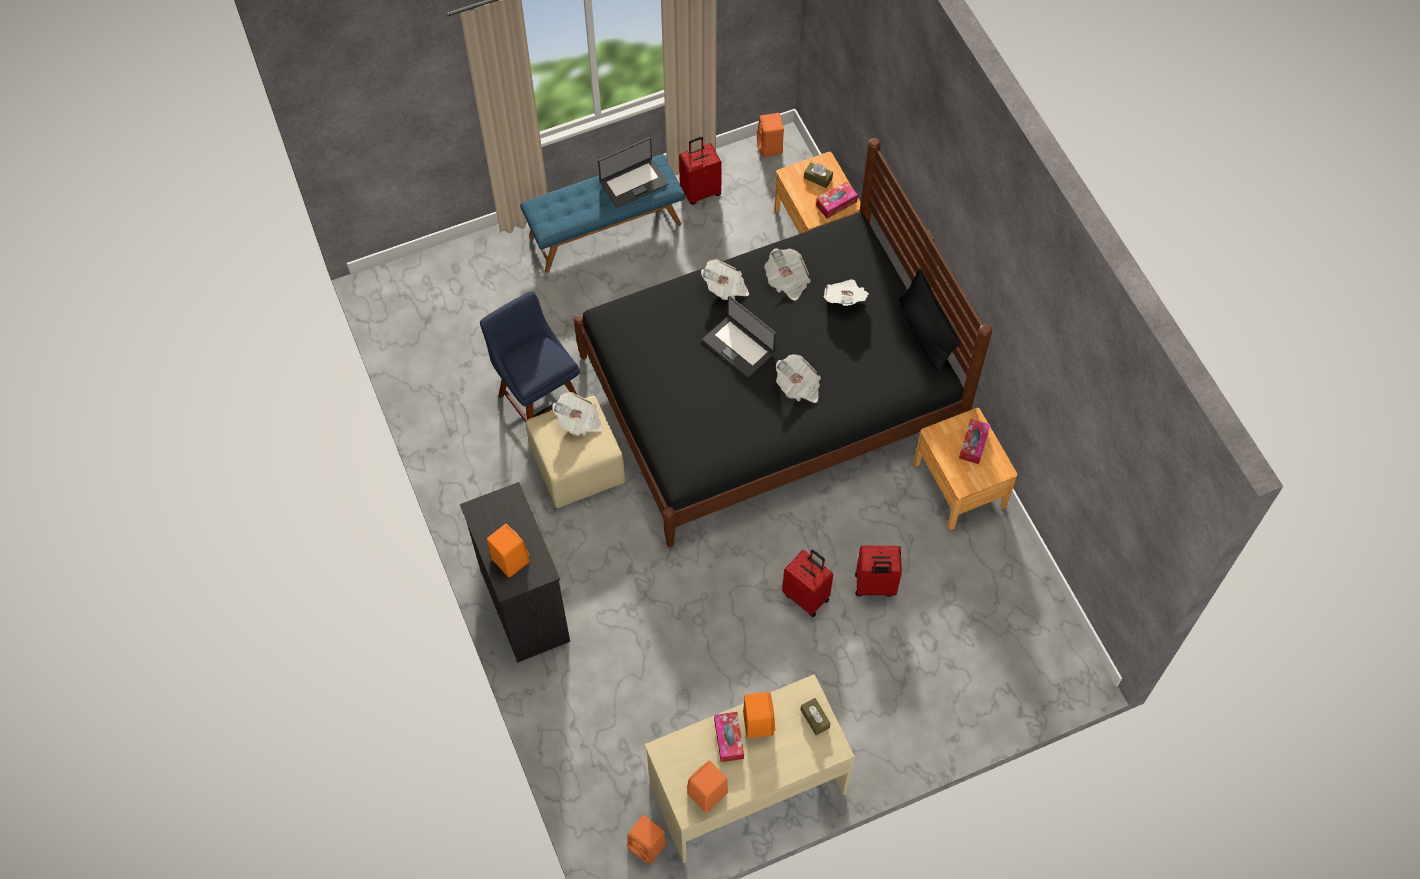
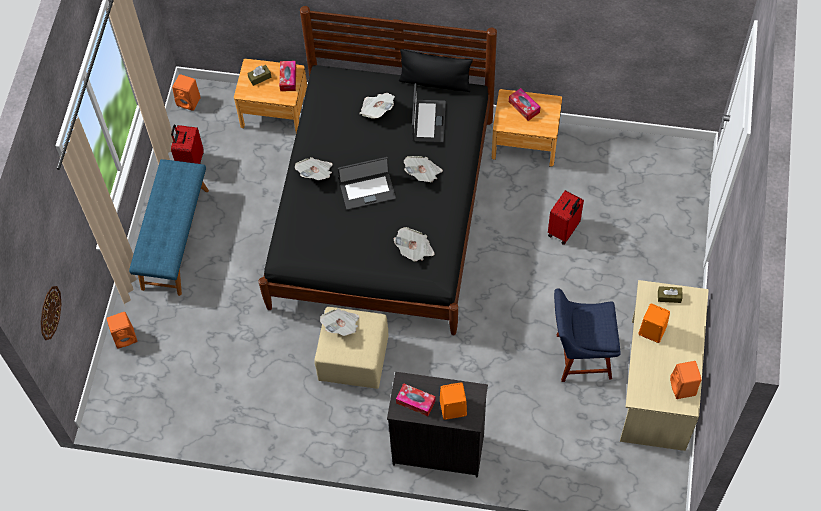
camera: 55 degrees left, 0 degrees up
blue chair [480,291,580,422] -> blue chair moved to [554,288,621,382]
laptop [598,137,668,208] -> laptop moved to [412,83,446,143]
orange speaker [627,815,666,864] -> orange speaker moved to [107,312,137,349]
tissue box [714,712,744,762] -> tissue box moved to [396,383,435,416]
newspaper [764,248,811,300] -> newspaper moved to [394,227,435,262]
red suitcase [782,550,833,617] -> none
none -> wall clock [41,286,61,340]

